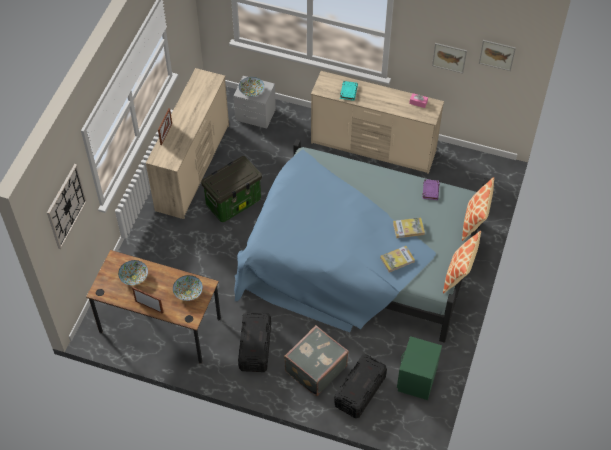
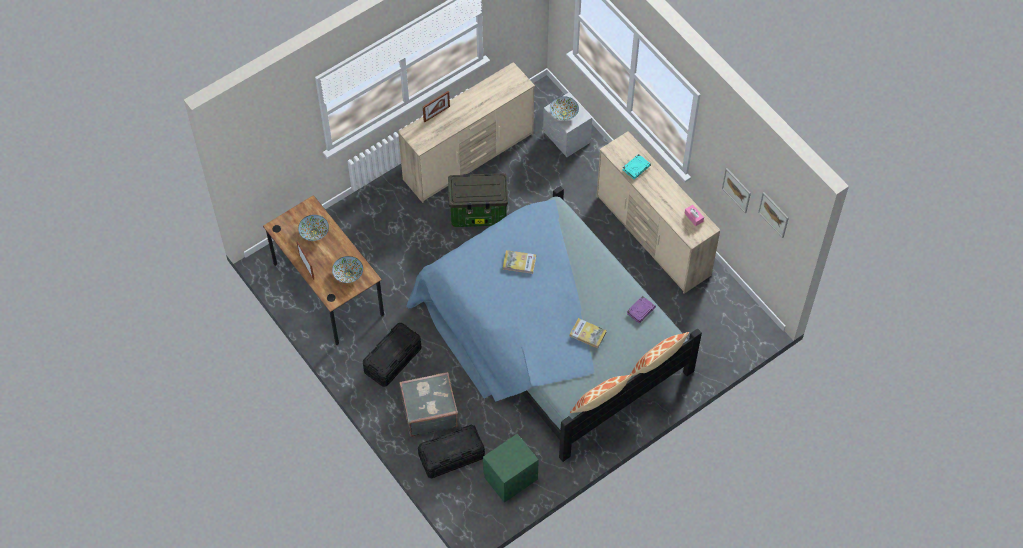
camera: 35 degrees right, 5 degrees up
wall clock [47,164,87,249] -> none
book [380,246,415,272] -> book moved to [503,250,536,274]

